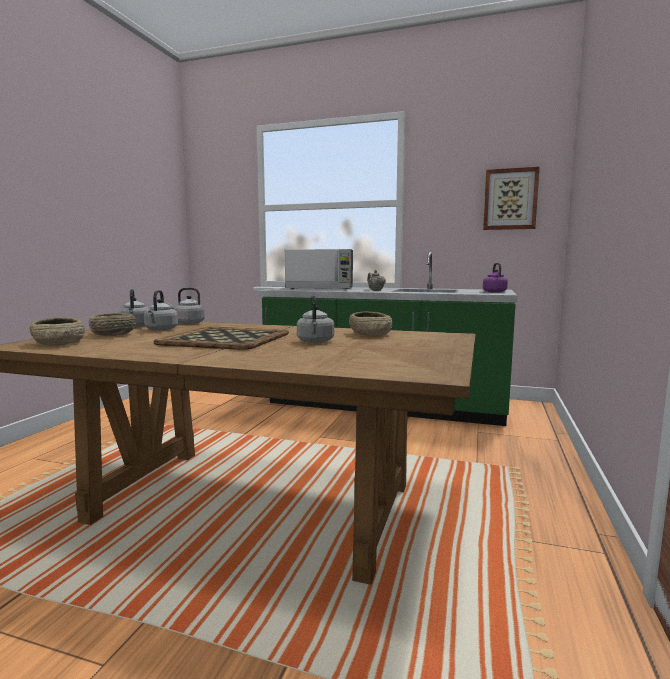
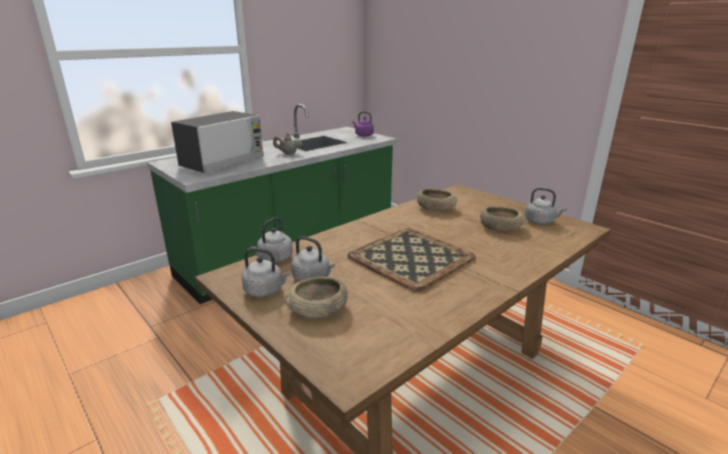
camera: 60 degrees left, 15 degrees up
beige bowl [29,318,85,346] -> beige bowl moved to [480,206,525,231]
grey kettle [297,295,334,343] -> grey kettle moved to [525,188,567,225]
picture [483,167,540,230] -> none

